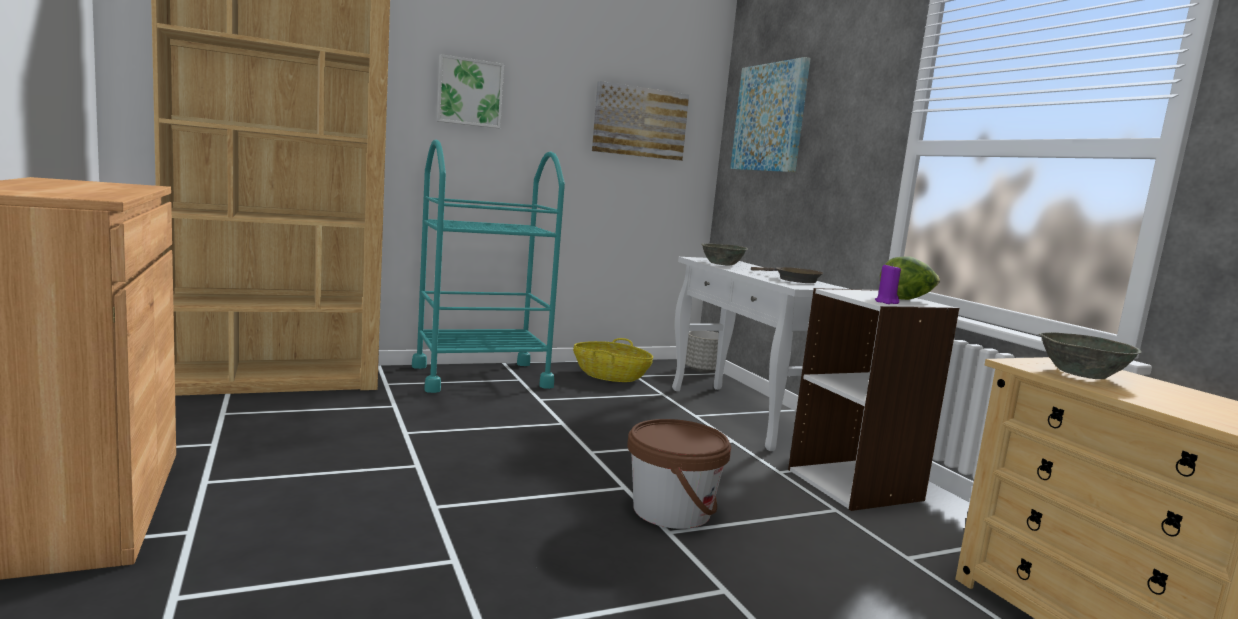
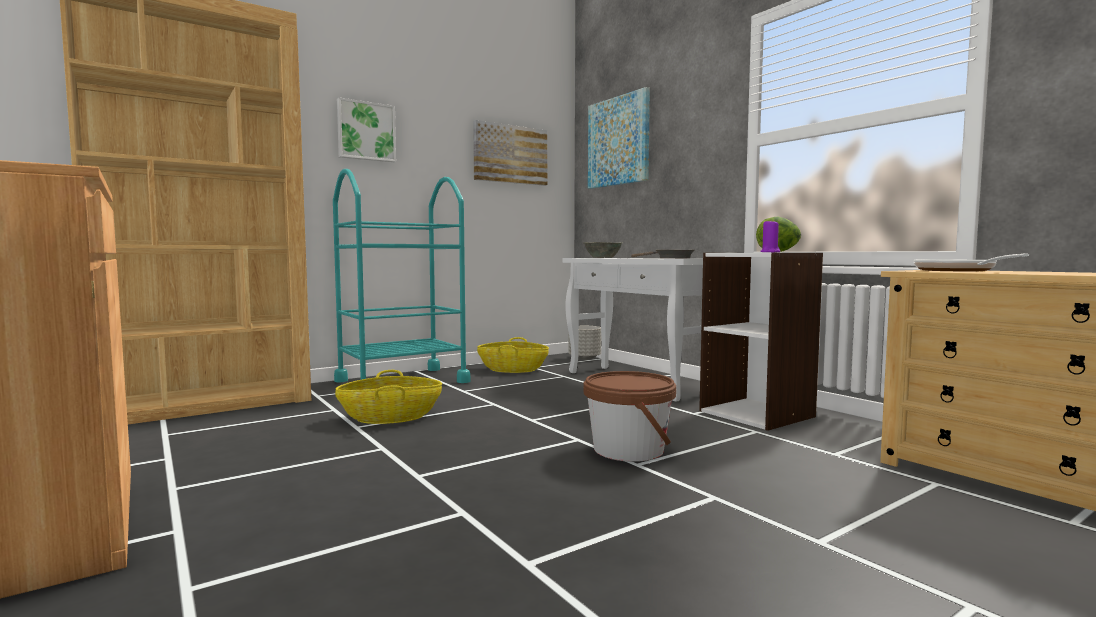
camera: 10 degrees left, 5 degrees down
grey bowl [1039,332,1142,379] -> frying pan [914,253,1029,271]
none -> basket [335,370,442,424]

